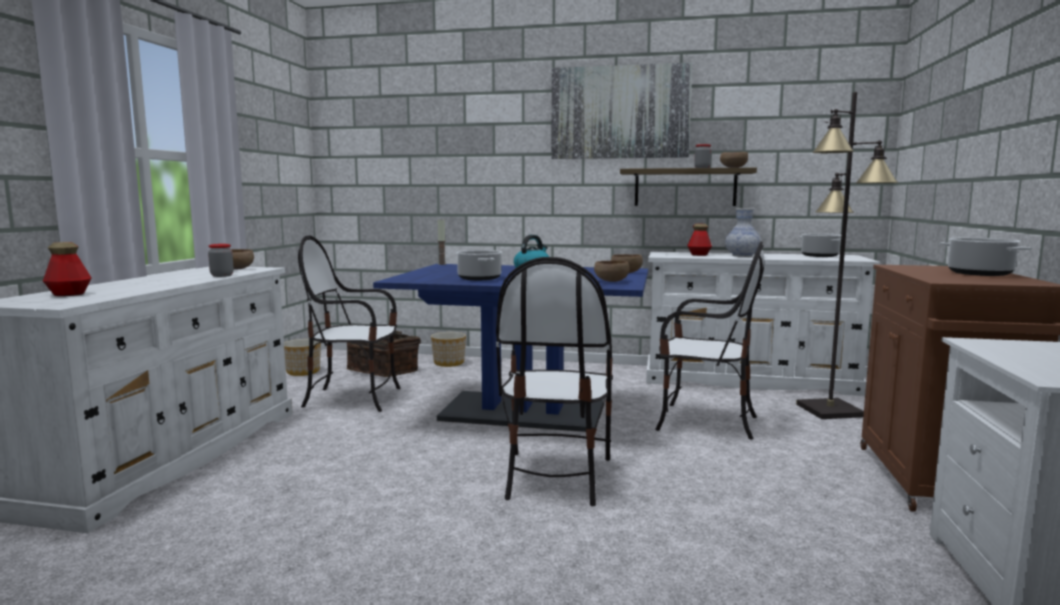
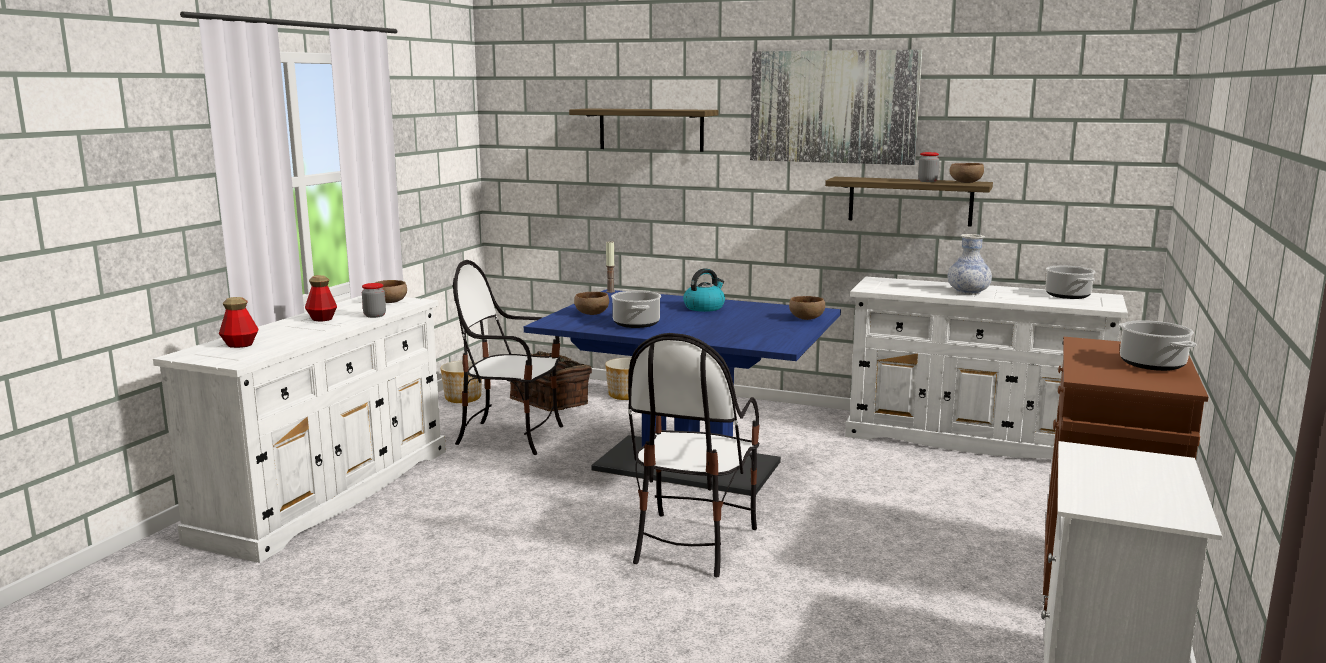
camera: 10 degrees right, 5 degrees up
brown bowl [594,260,629,282] -> brown bowl moved to [574,292,609,315]
chair [655,241,764,439] -> none
bottle [687,224,712,256] -> bottle moved to [305,275,337,321]
black floor lamp [796,92,898,419] -> none
none -> shelf [569,108,719,152]

